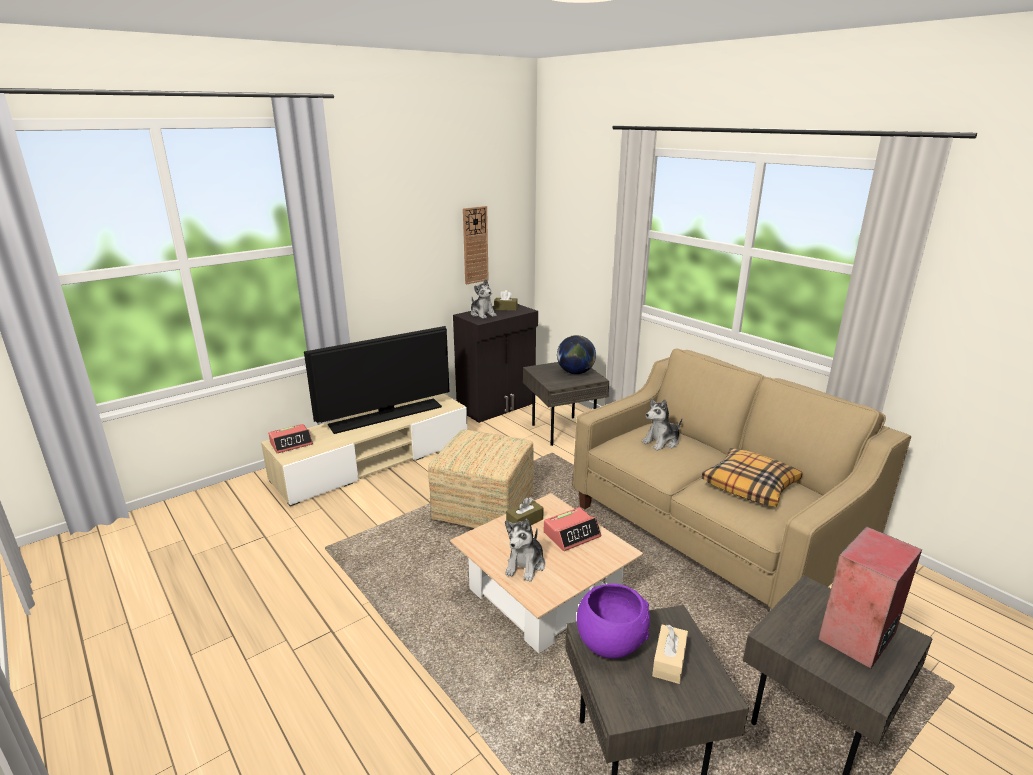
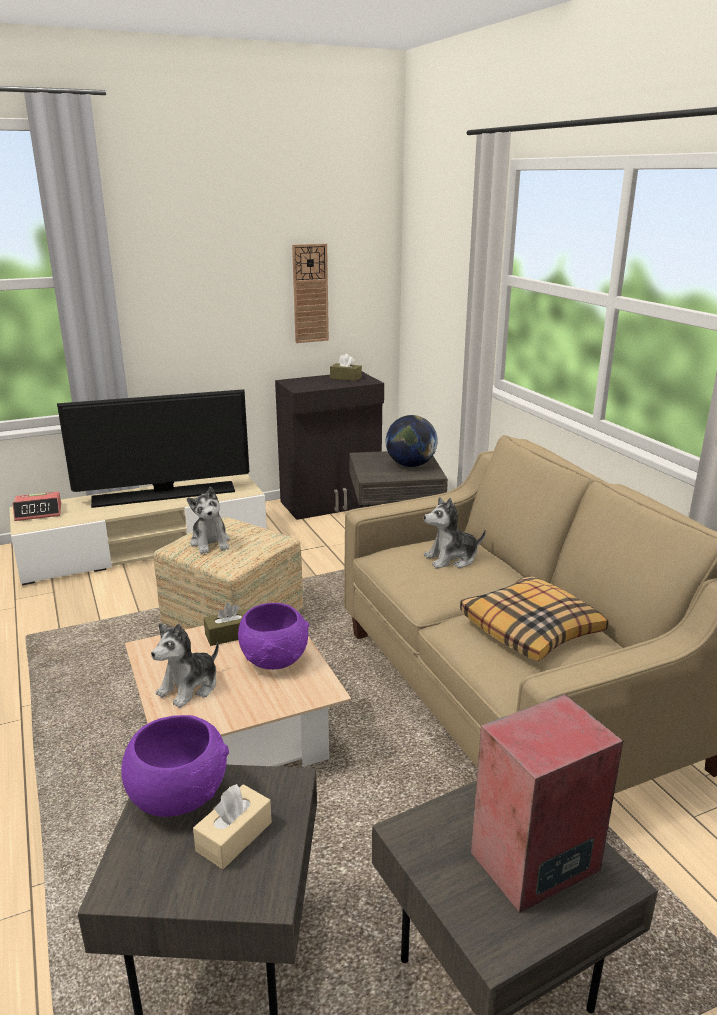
camera: 15 degrees right, 0 degrees up
plush toy [471,279,497,319] -> plush toy moved to [187,486,230,554]
alarm clock [544,507,601,551] -> purple bowl [238,603,309,670]

